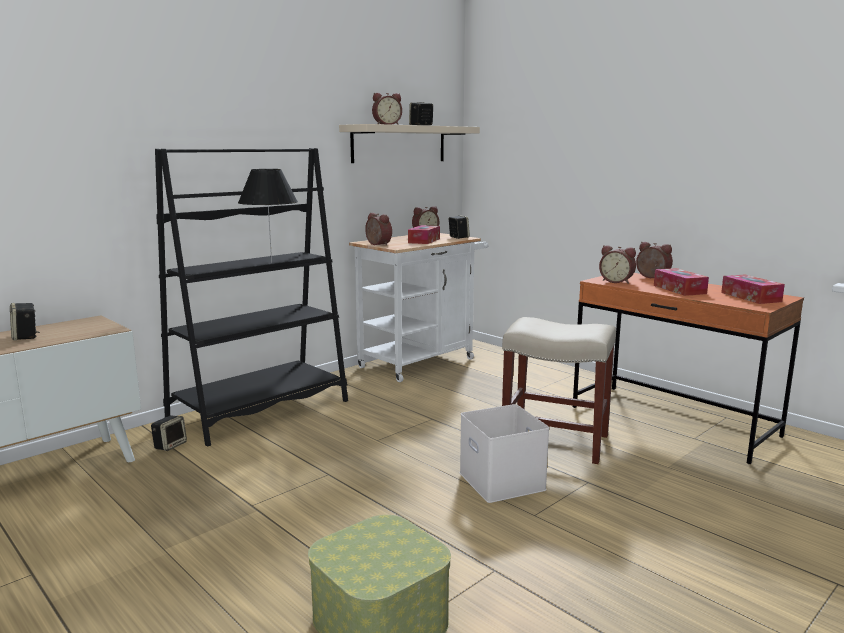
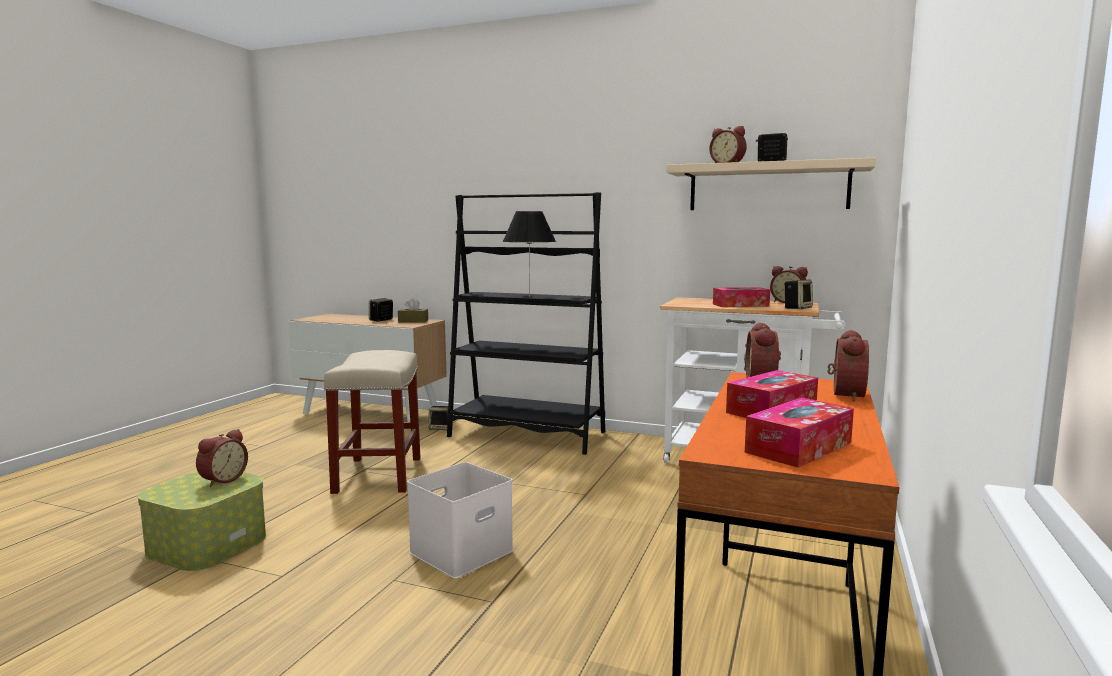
camera: 65 degrees right, 5 degrees down
alarm clock [365,213,392,246] -> alarm clock moved to [196,429,248,487]
beige stool [502,317,616,464] -> beige stool moved to [324,350,421,494]
none -> brown tissue box [398,298,428,323]

